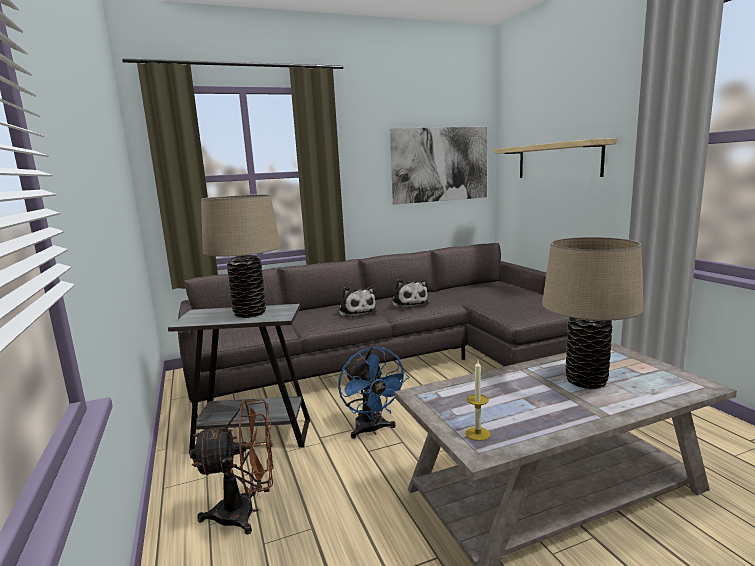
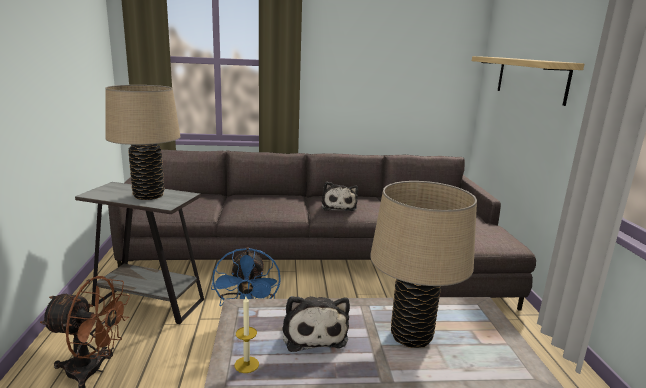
camera: 15 degrees right, 5 degrees up
plush toy [338,286,377,317] -> plush toy moved to [283,296,350,352]
picture [390,127,487,205] -> none

